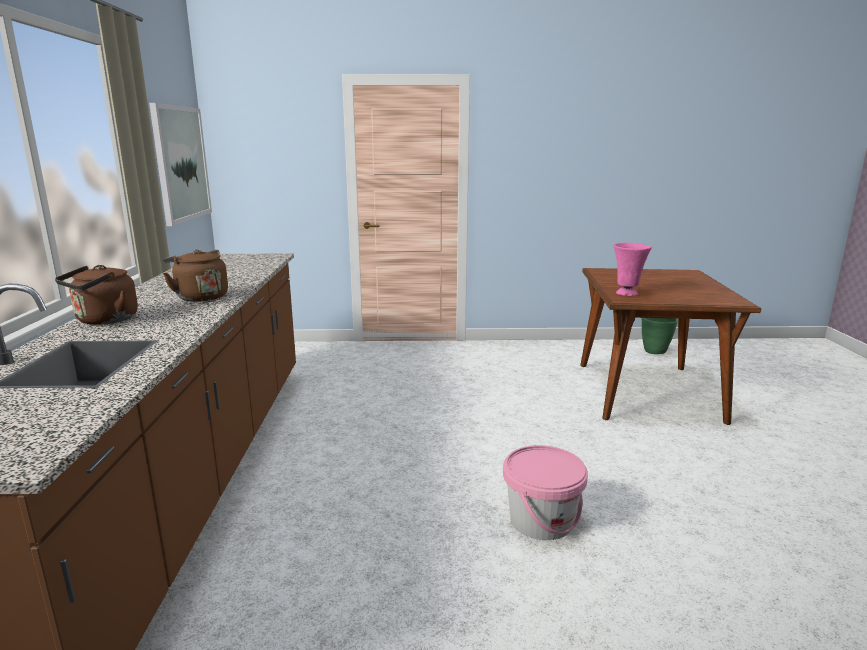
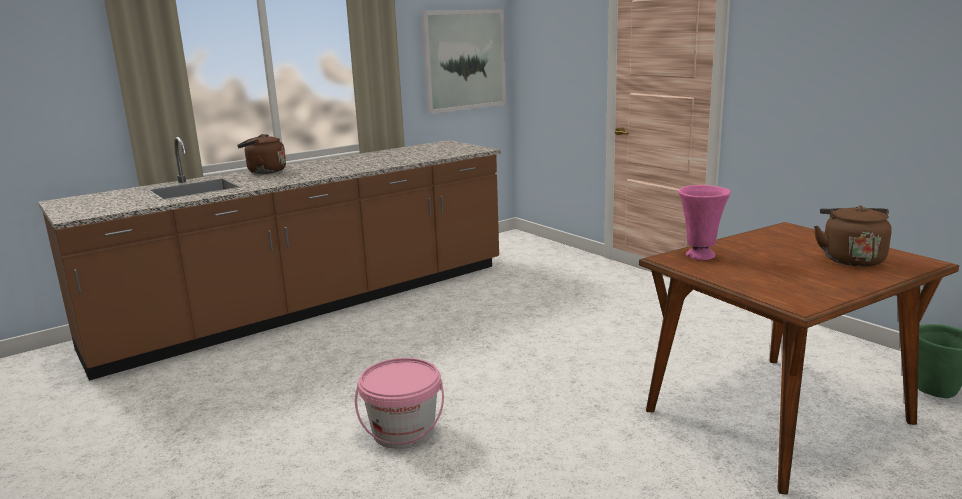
camera: 55 degrees right, 0 degrees up
brown kettle [163,249,228,302] -> brown kettle moved to [814,205,892,267]

